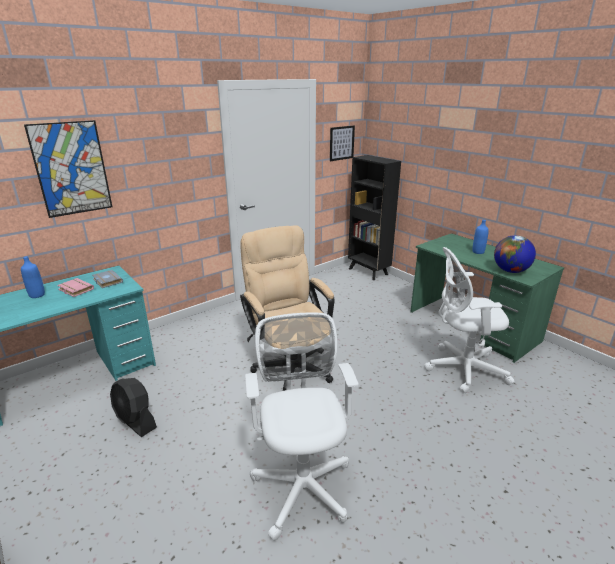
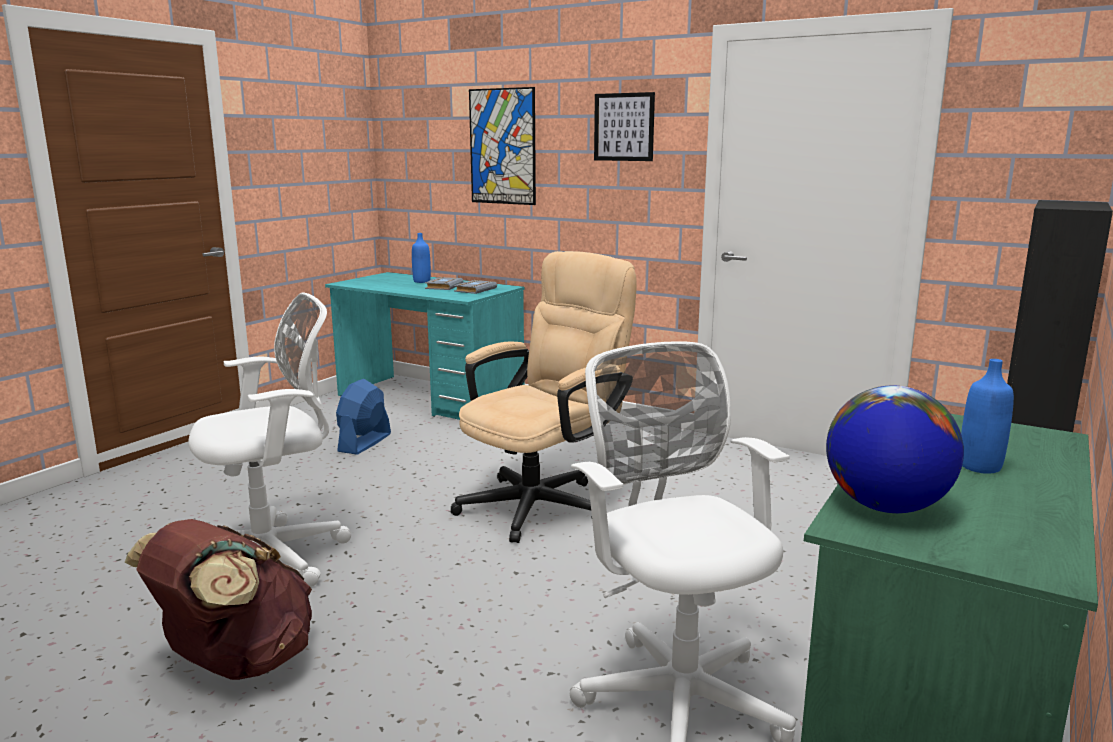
camera: 70 degrees right, 10 degrees down
pink book [57,278,94,297] -> grey book [425,277,464,290]
black fan [110,378,157,437] -> blue fan [336,379,391,454]
picture [330,126,355,161] -> picture moved to [594,92,655,161]
none -> brown backpack [125,519,312,680]

